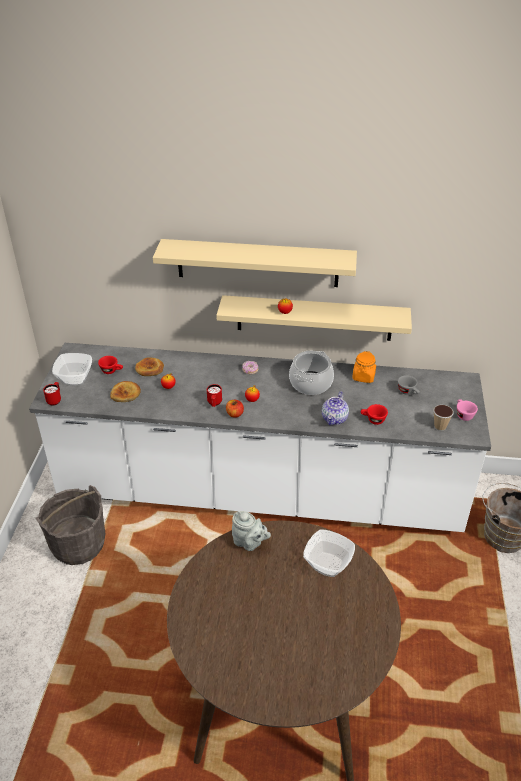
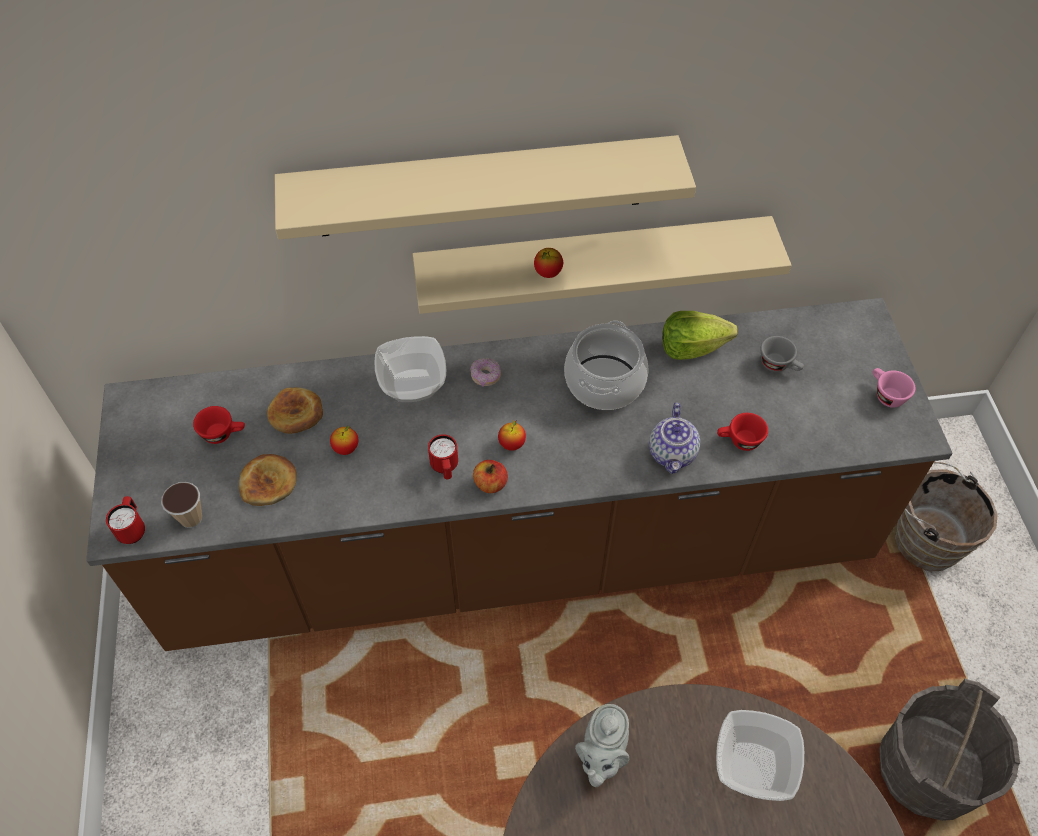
camera: 15 degrees left, 15 degrees up
white counter [29,343,491,532] -> brown counter [86,298,953,651]
grey bucket [35,485,106,565] -> grey bucket moved to [879,679,1020,821]
bowl [52,353,92,386] -> bowl moved to [374,336,446,402]
grey teapot [232,511,271,551] -> grey teapot turned 90 degrees clockwise [575,704,629,787]
orange jar [352,351,376,383] -> lettuce [662,311,738,360]
cup [433,405,454,431] -> cup moved to [161,482,202,528]

